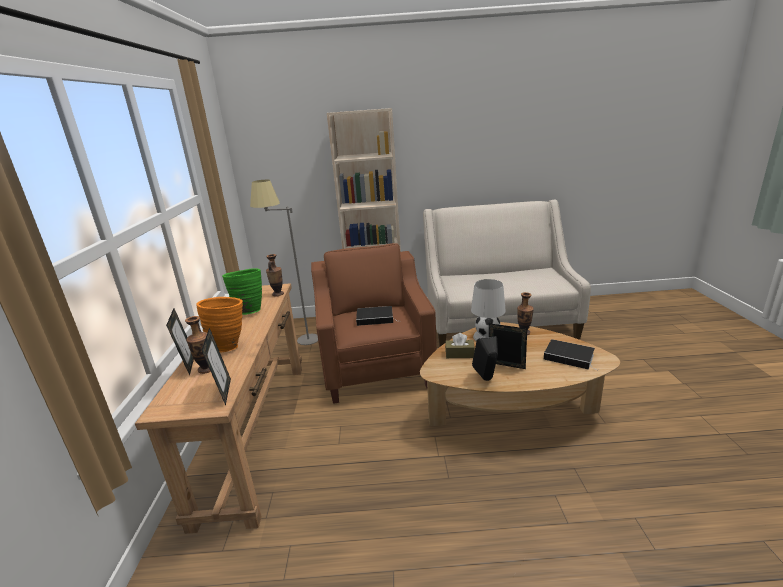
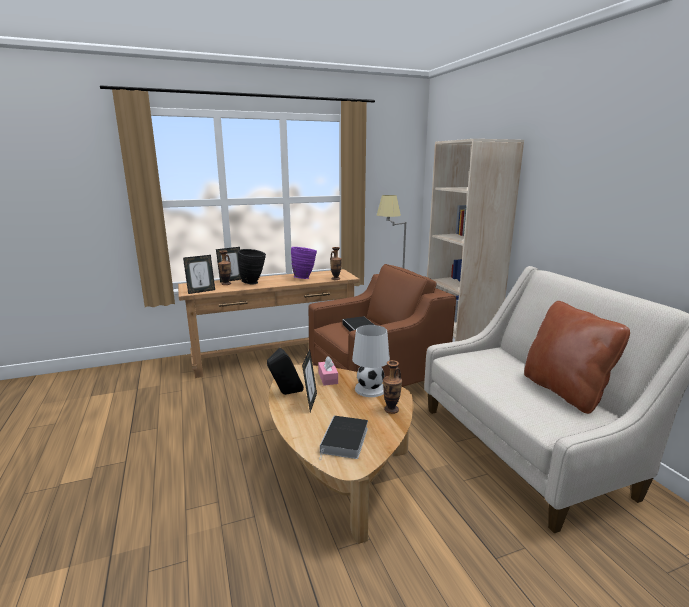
camera: 70 degrees right, 5 degrees down
orange vase [197,297,243,352] -> black vase [238,249,266,284]
green vase [222,268,262,315] -> purple vase [291,247,317,279]
brown tissue box [445,333,475,358] -> pink tissue box [318,356,338,386]
none -> brown pillow [524,301,630,414]

